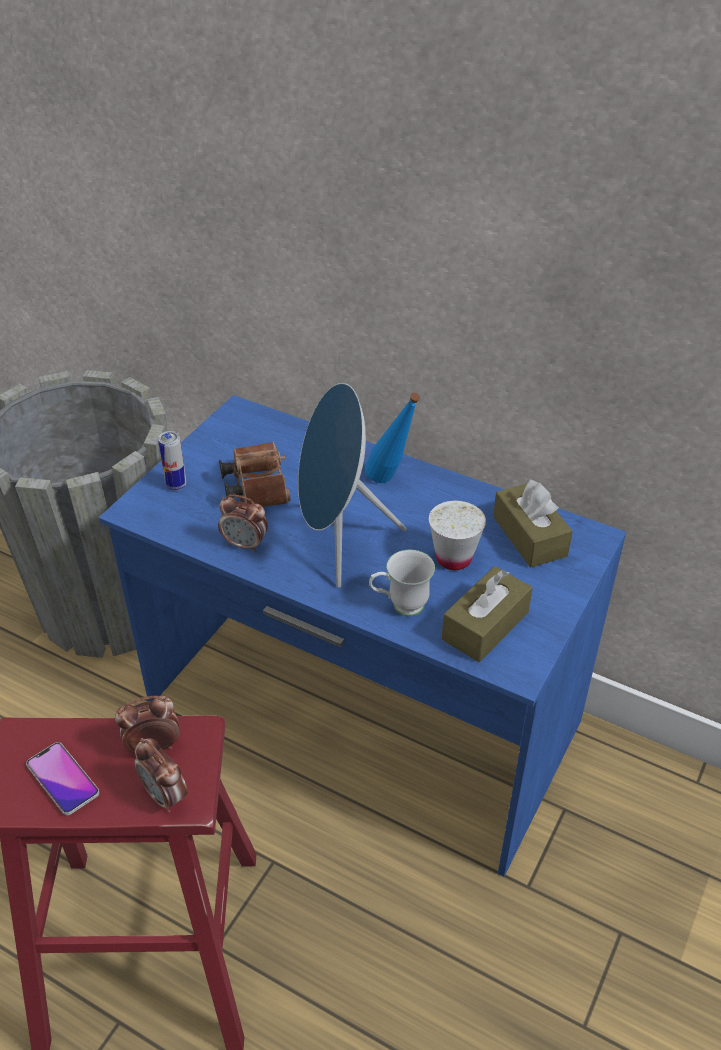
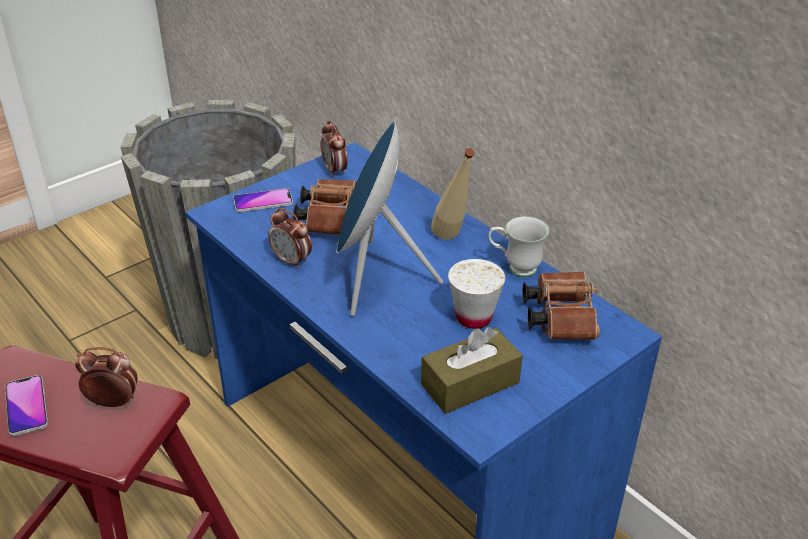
camera: 20 degrees right, 5 degrees down
alarm clock [134,738,188,812] -> alarm clock moved to [321,120,348,178]
can [158,431,187,491] -> phone [233,188,293,212]
blue bottle [365,393,420,483] -> beige bottle [431,148,475,240]
white mug [369,550,435,616] -> white mug moved to [488,216,549,277]
brown tissue box [493,479,573,568] -> brown binoculars [523,271,600,340]

